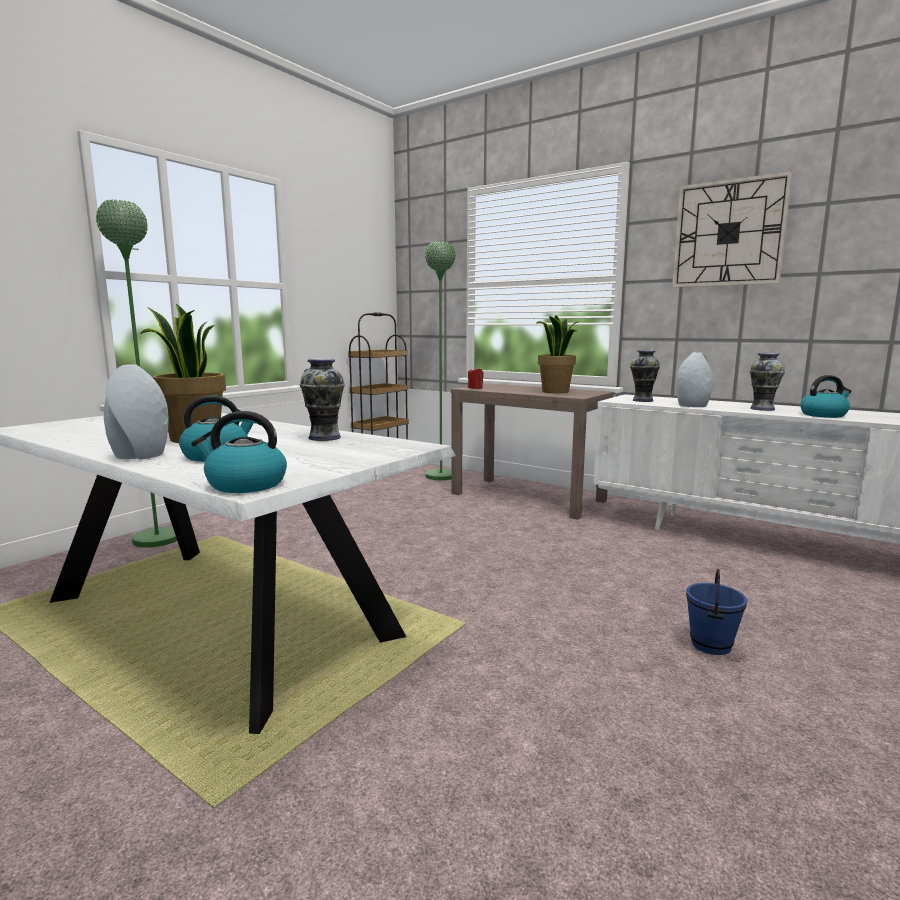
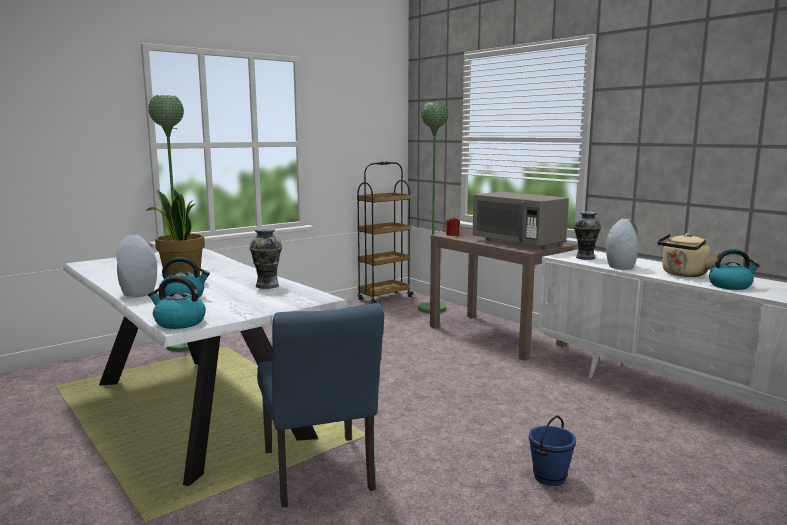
camera: 15 degrees right, 0 degrees up
potted plant [537,315,578,393] -> grey microwave [473,192,569,250]
wall clock [672,171,793,288] -> none
vase [750,353,785,411] -> beige kettle [657,233,719,277]
none -> blue chair [257,303,384,507]

